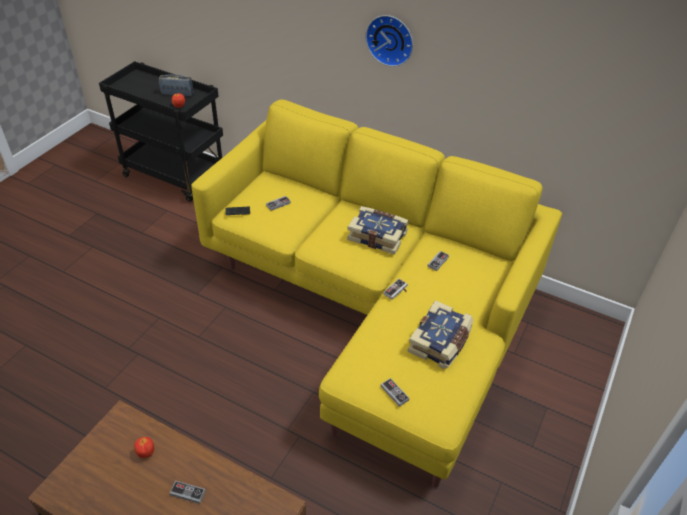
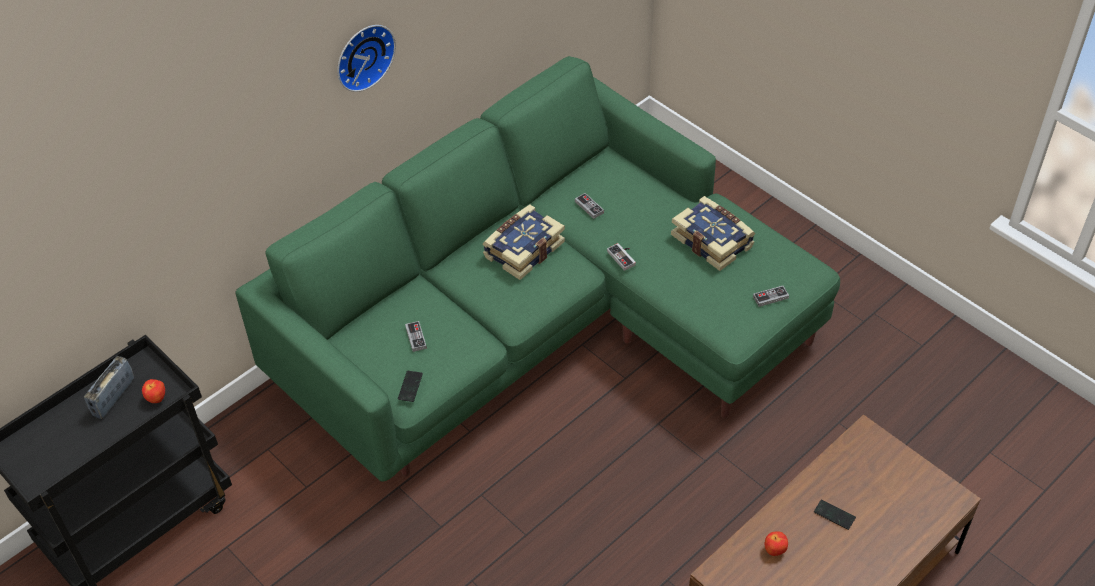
camera: 70 degrees left, 5 degrees up
game controller [170,481,206,504] -> phone [814,500,856,530]
yellow sofa [191,100,562,488] -> green sofa [235,56,840,482]

